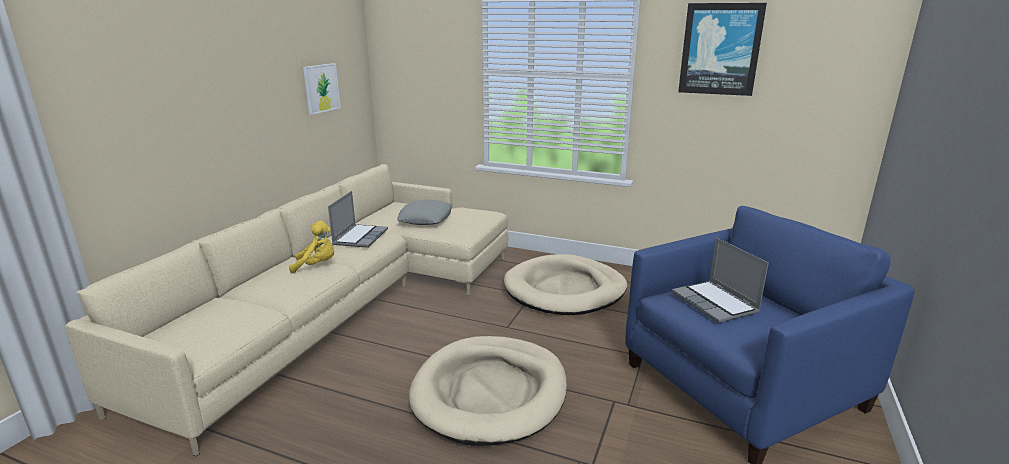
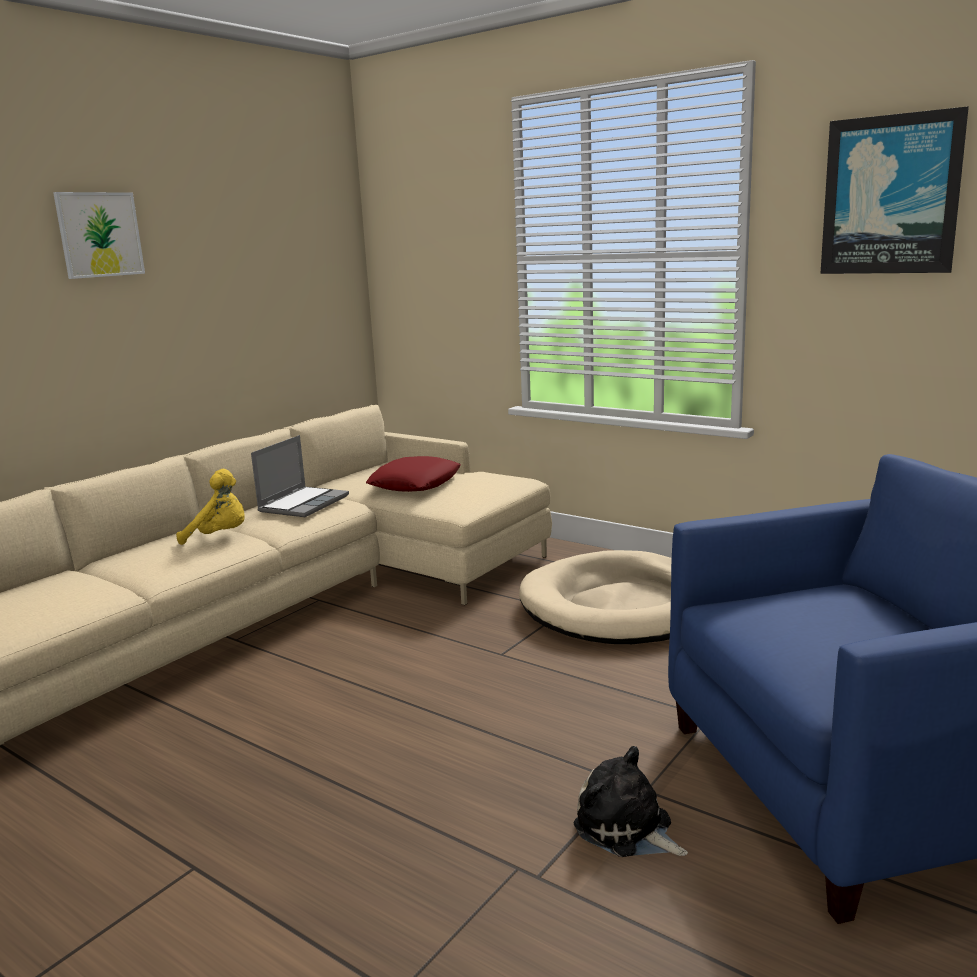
camera: 15 degrees right, 5 degrees down
picture [303,63,341,115] -> picture moved to [53,192,145,279]
grey pillow [397,200,452,225] -> red pillow [366,456,461,492]
beige dog bed [409,336,567,446] -> none
laptop [672,237,769,323] -> none
none -> plush toy [574,746,688,857]

